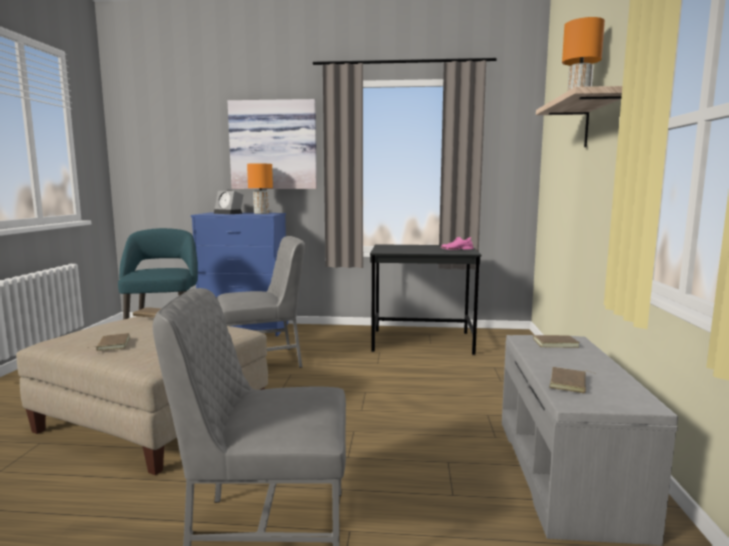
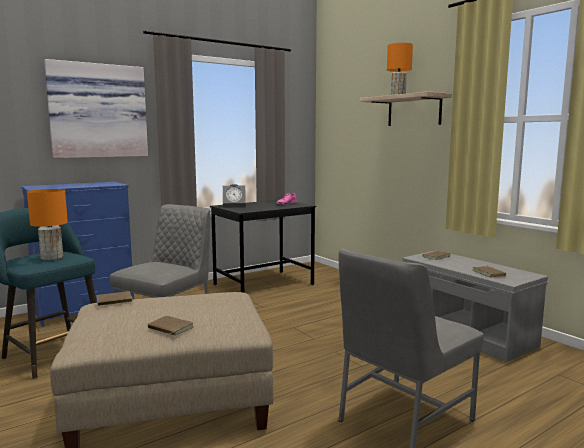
camera: 40 degrees left, 0 degrees up
alarm clock [214,190,243,214] -> alarm clock moved to [223,184,246,208]
orange table lamp [247,163,273,214] -> orange table lamp moved to [27,189,68,260]

